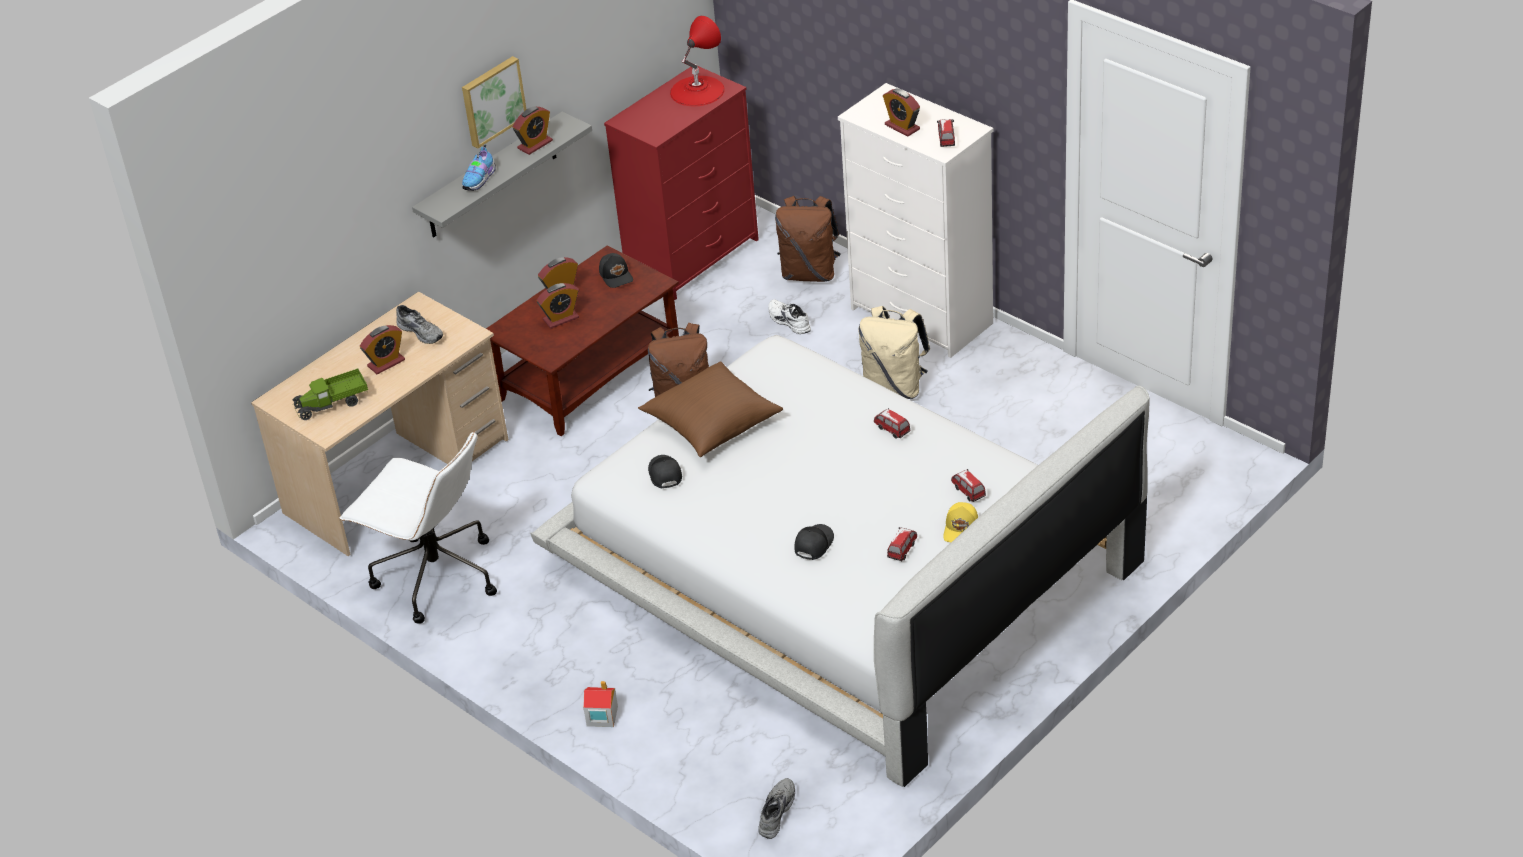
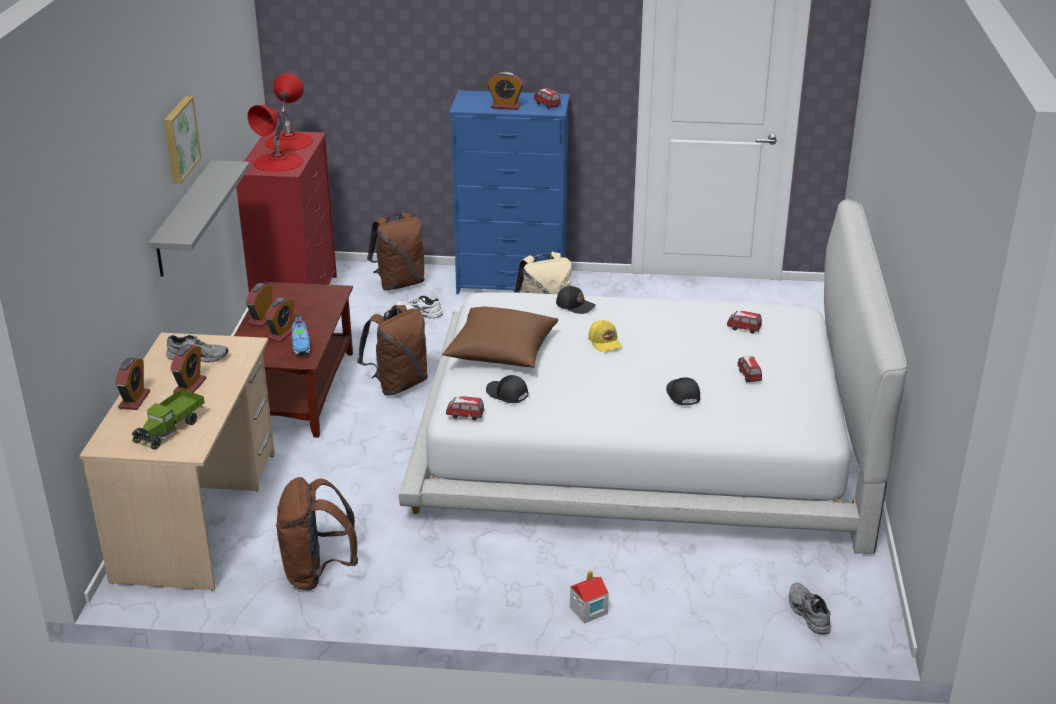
camera: 40 degrees left, 10 degrees down
white office chair [340,431,497,624] -> brown backpack [276,477,358,590]
shoe [462,144,496,191] -> shoe moved to [292,314,310,356]
alarm clock [512,106,553,155] -> alarm clock moved to [115,357,150,410]
black cap [599,253,633,288] -> black cap moved to [556,286,596,314]
white dresser [838,83,993,358] -> blue dresser [449,90,570,294]
toy car [874,408,910,438] -> toy car moved to [446,396,484,421]
yellow cap [943,502,978,542] -> yellow cap moved to [589,320,622,352]
none -> red table lamp [247,105,303,172]

